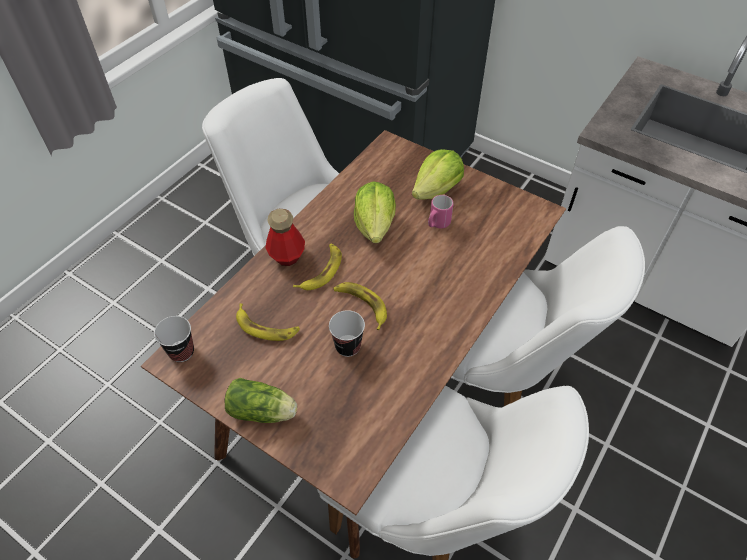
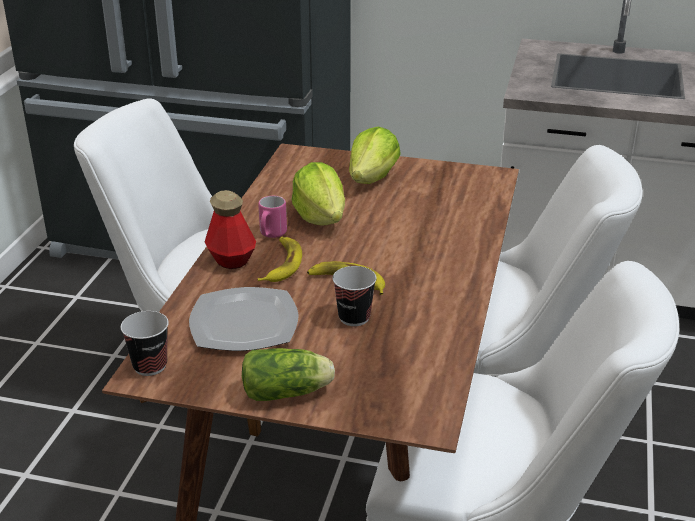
camera: 20 degrees left, 20 degrees down
banana [236,303,300,341] -> plate [189,287,299,351]
pink mug [428,195,453,228] -> pink mug moved to [258,196,287,238]

